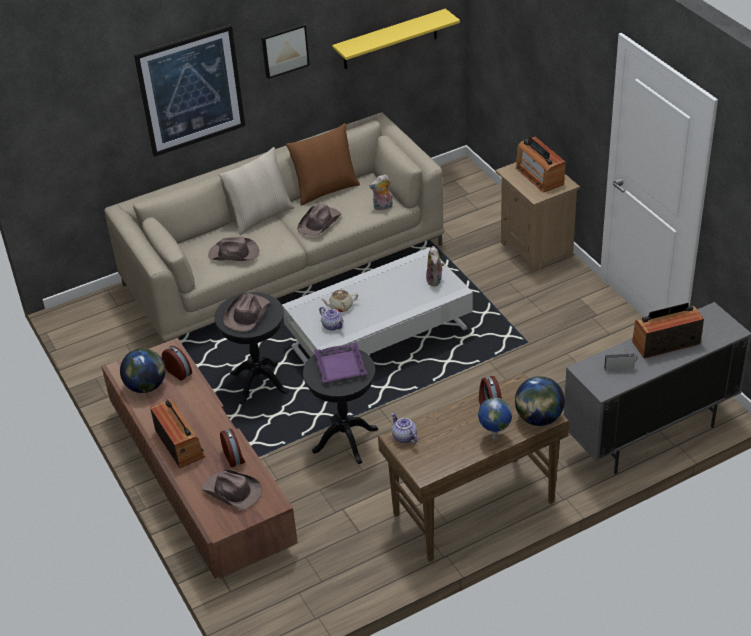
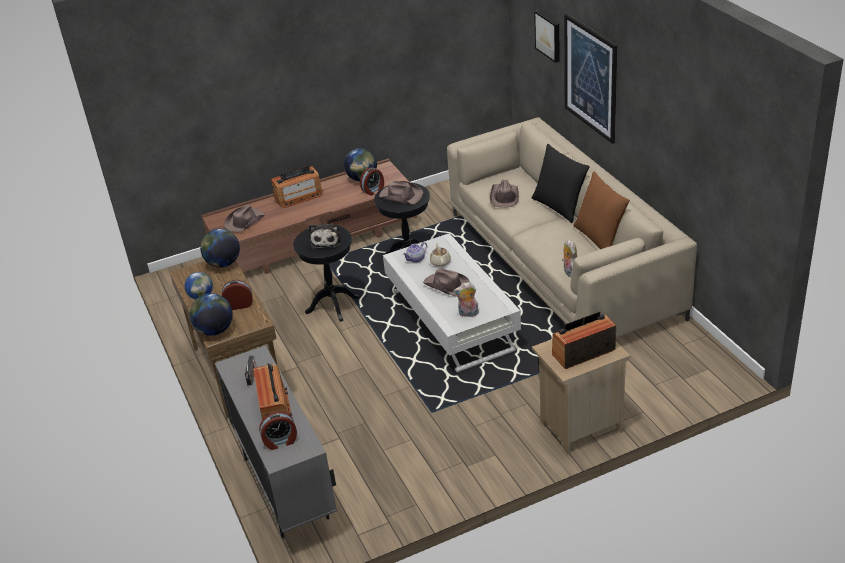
camera: 95 degrees right, 5 degrees down
beige pillow [219,147,294,235] -> black pillow [532,144,590,223]
alarm clock [220,428,245,467] -> alarm clock moved to [259,411,297,450]
picture [261,23,310,79] -> picture moved to [534,10,560,63]
brown hat [297,203,342,236] -> brown hat moved to [423,268,470,297]
purple tray [314,342,367,383] -> plush toy [308,224,341,249]
yellow shelf [332,9,460,69] -> none
teapot [391,413,418,444] -> globe [200,229,240,267]

